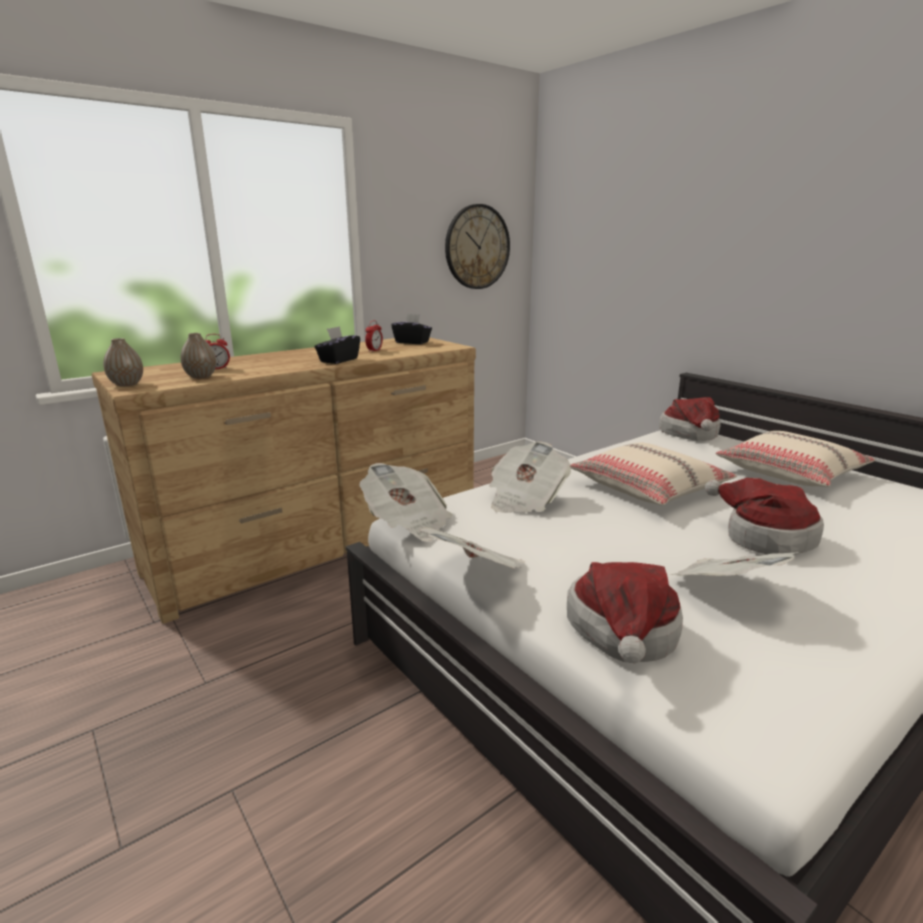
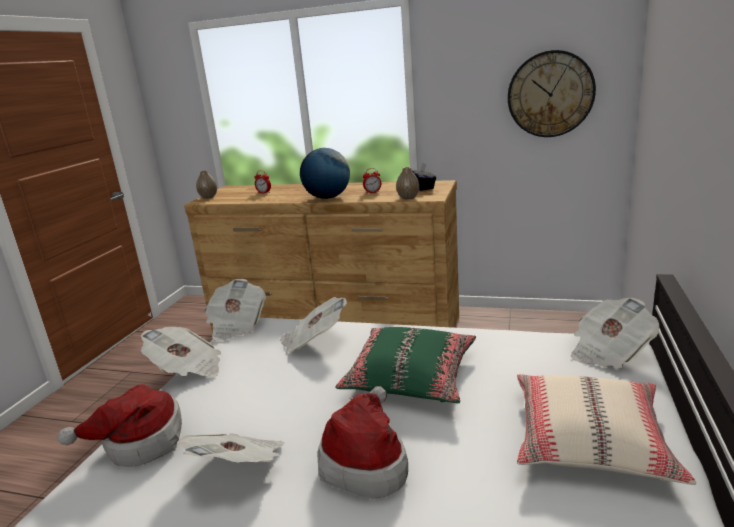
camera: 55 degrees right, 0 degrees up
vase [180,333,216,379] -> vase moved to [396,167,419,199]
black tissue box [314,326,360,364] -> globe [300,148,350,199]
beige pillow [570,443,737,505] -> green pillow [335,327,476,403]
hat [659,397,721,441] -> newspaper [571,298,659,369]

